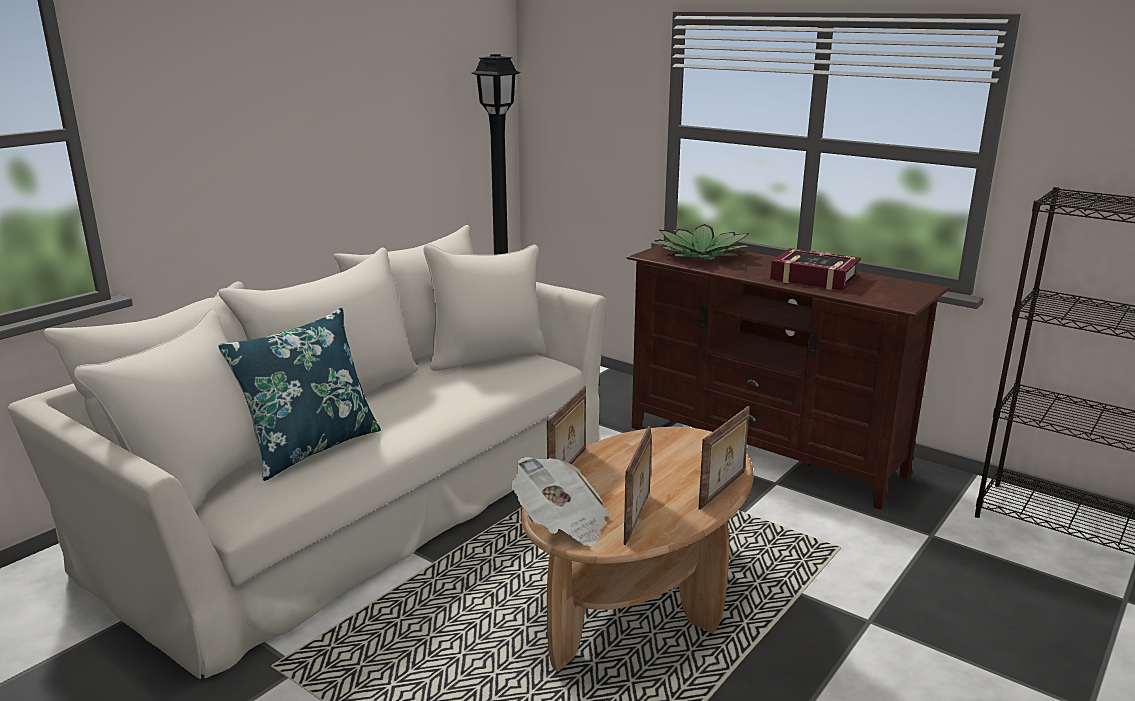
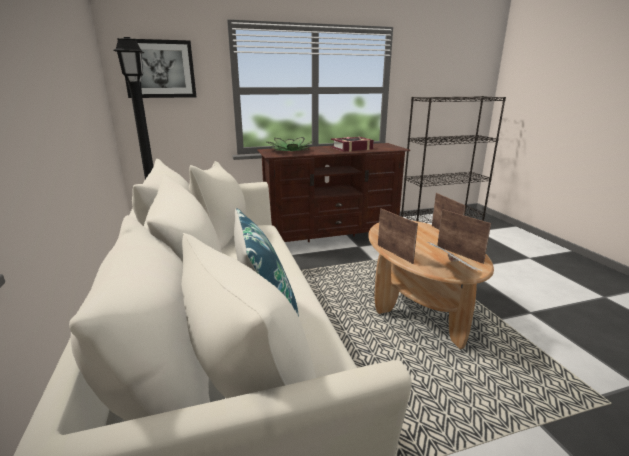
camera: 55 degrees left, 0 degrees up
none -> picture [125,39,196,98]

